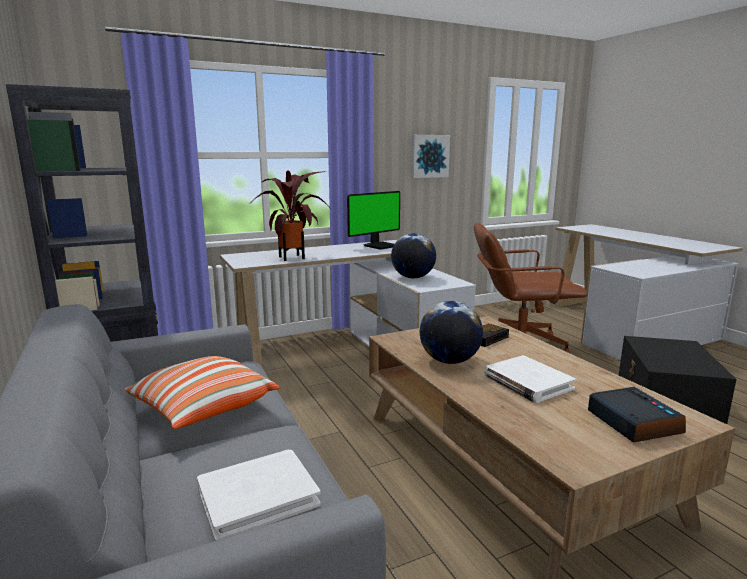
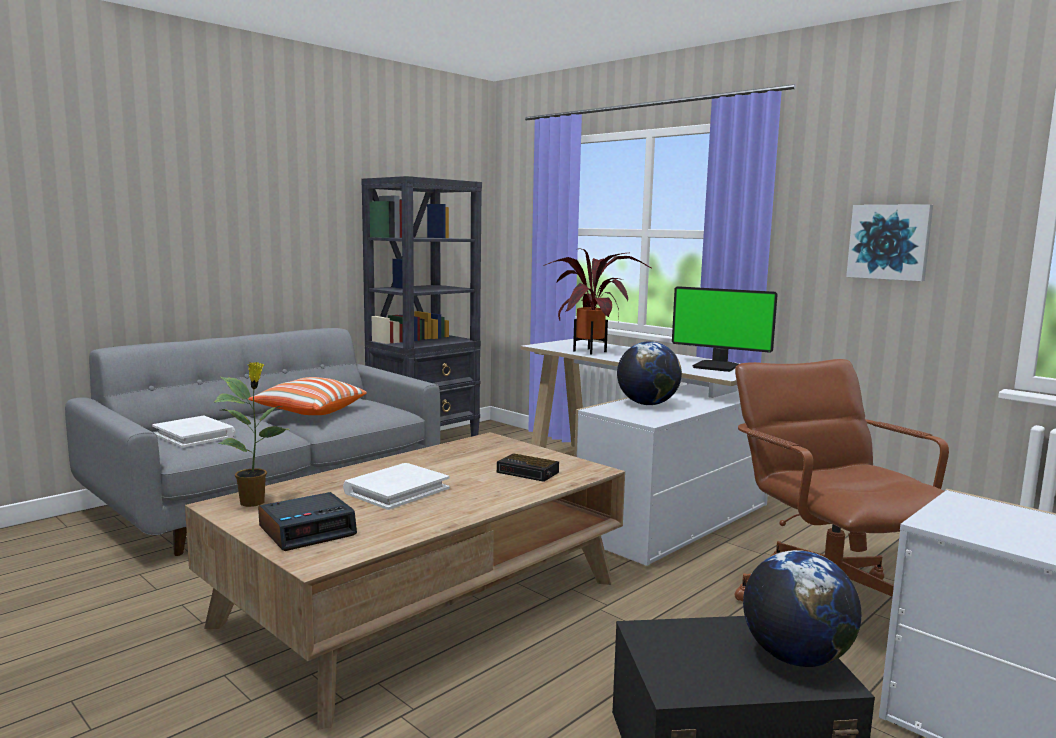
camera: 70 degrees right, 5 degrees down
globe [420,301,483,364] -> globe moved to [743,550,861,667]
none -> potted plant [213,362,289,507]

